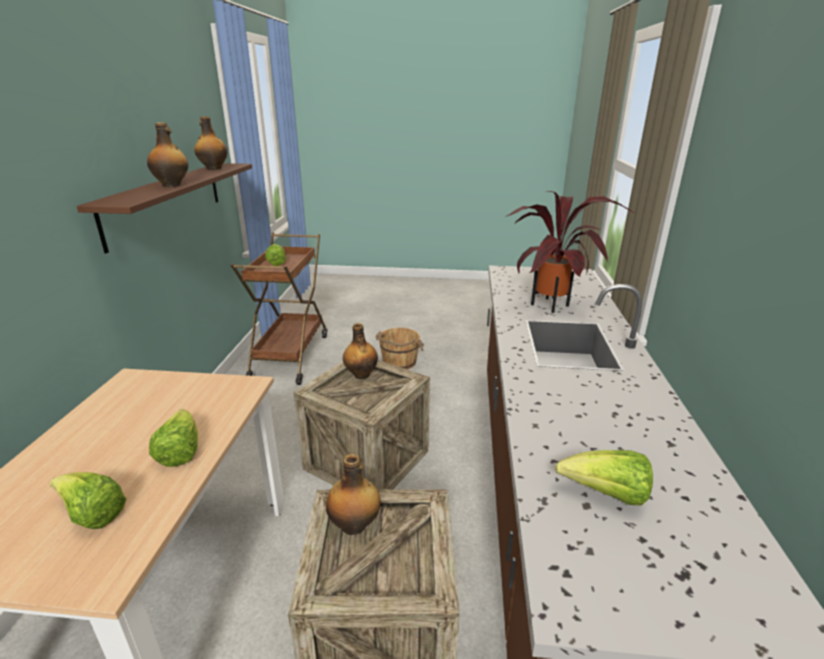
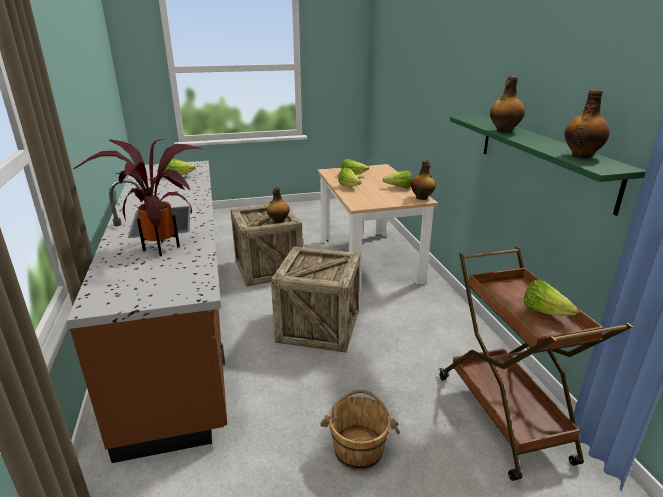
camera: 160 degrees right, 0 degrees up
brown shelf [77,163,252,254] -> green shelf [450,115,646,216]
bottle [343,323,378,379] -> bottle moved to [411,160,436,200]
none -> lettuce [383,170,412,188]

